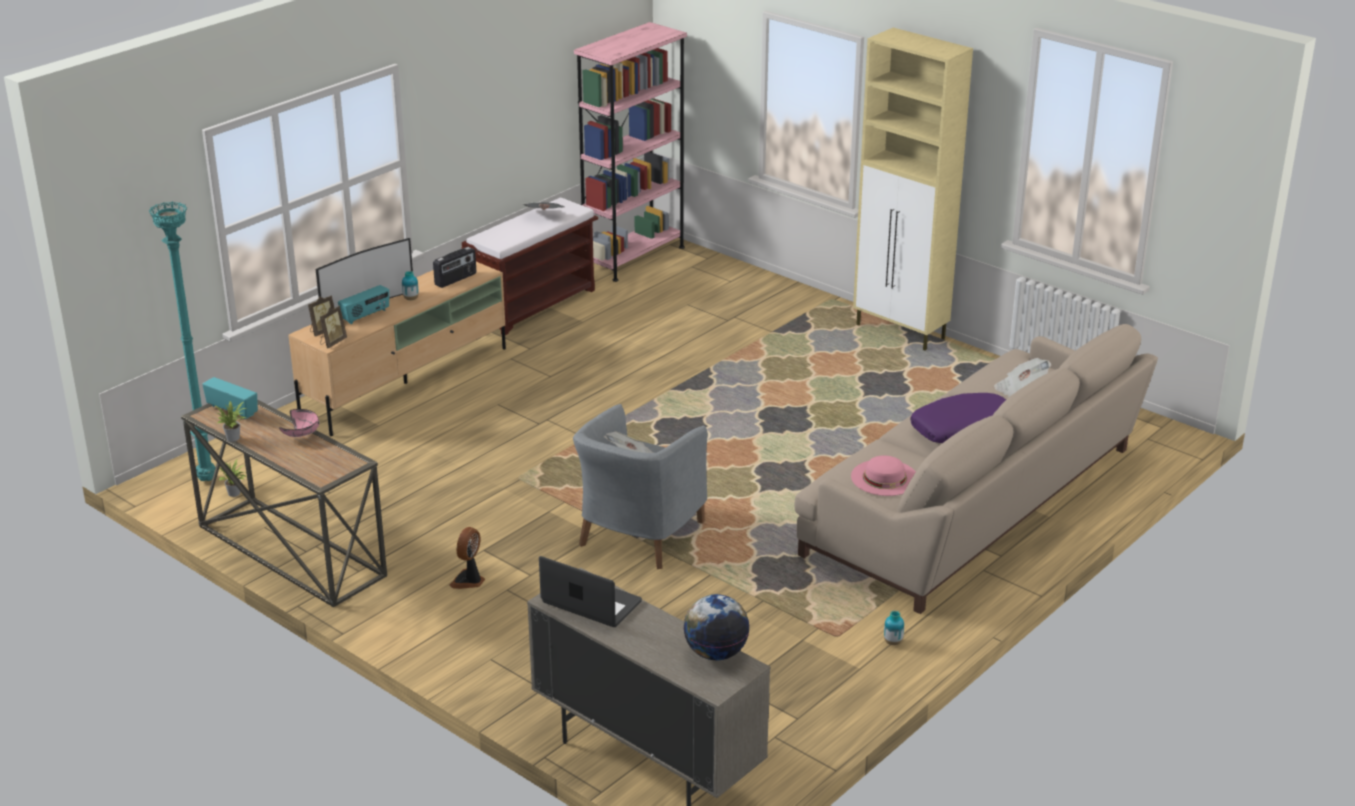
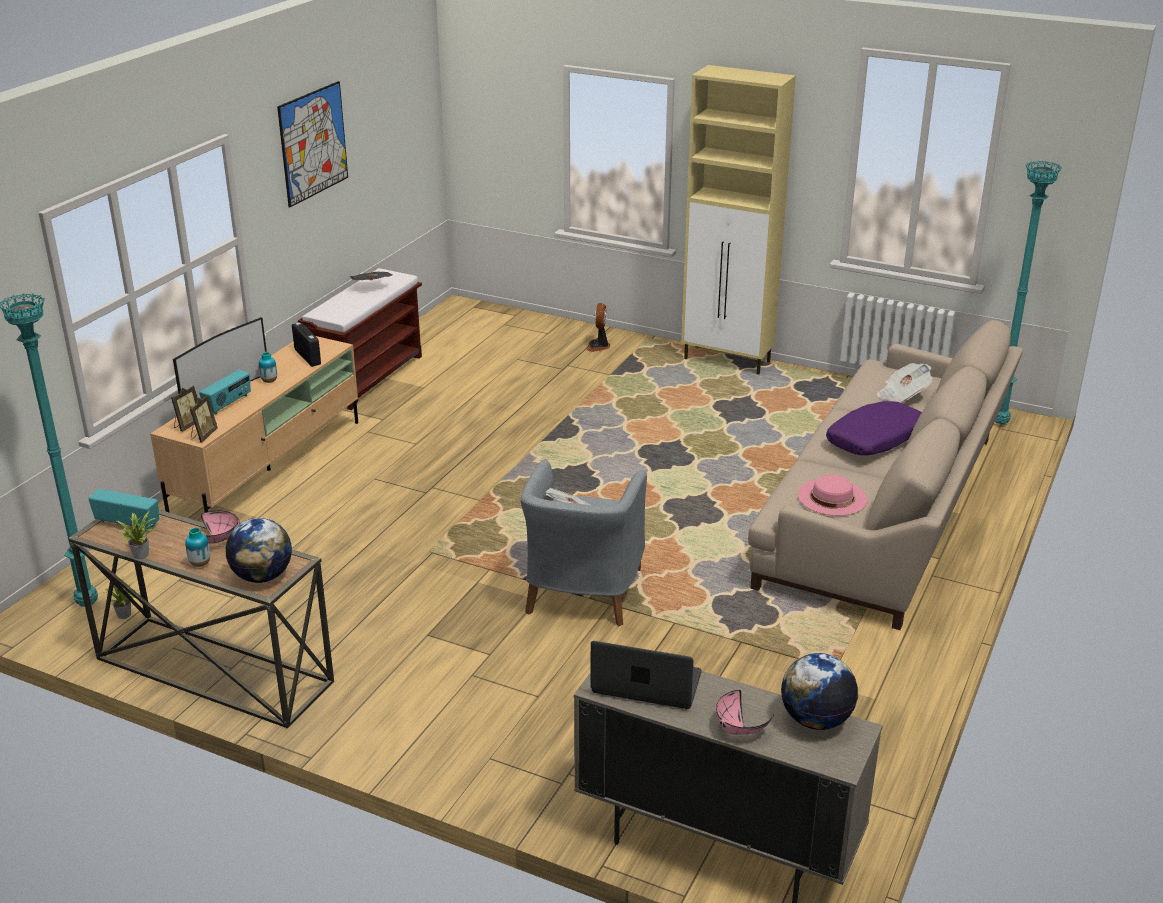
camera: 15 degrees left, 0 degrees up
radio [433,247,476,288] -> radio turned 60 degrees counterclockwise [292,322,321,367]
fan [449,527,485,589] -> fan moved to [587,303,610,352]
pink bookcase [574,22,687,282] -> none
vase [884,611,904,645] -> vase moved to [185,527,210,567]
none -> globe [225,518,292,583]
none -> picture [277,81,348,207]
none -> pink bowl [716,690,774,735]
none -> turquoise floor lamp [995,161,1061,424]

